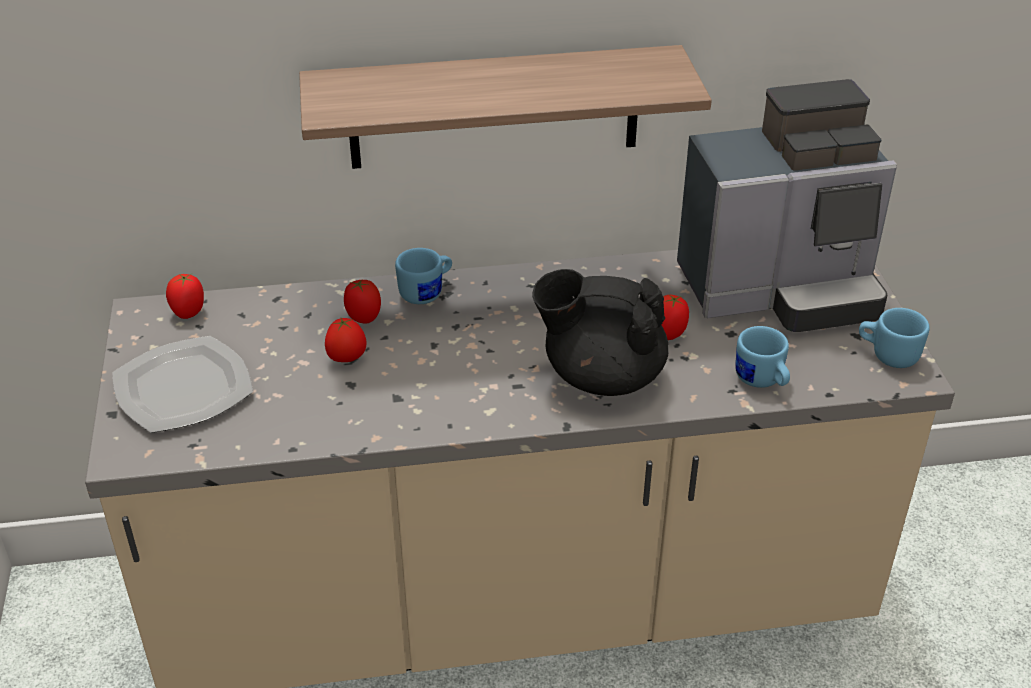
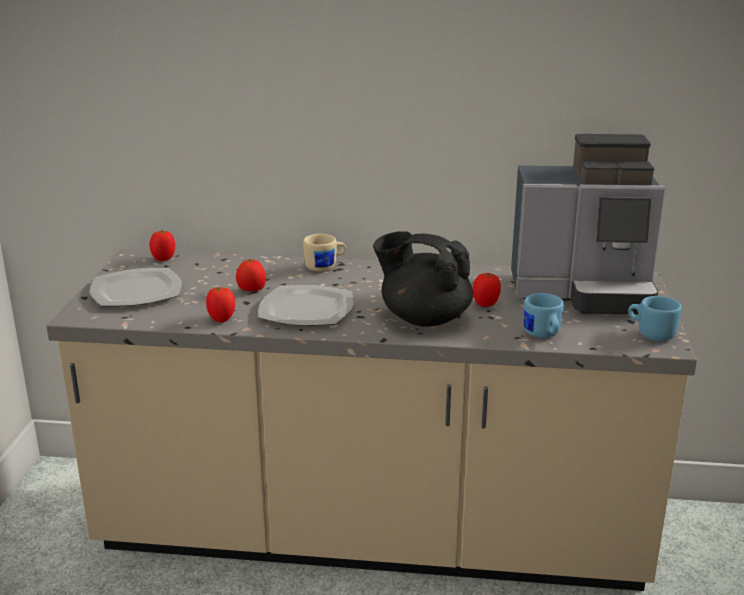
camera: 15 degrees right, 15 degrees down
shelf [299,45,712,169] -> none
tomato [344,280,381,323] -> tomato moved to [206,287,235,322]
blue mug [395,248,452,304] -> beige mug [303,234,346,271]
none -> plate [258,285,353,326]

